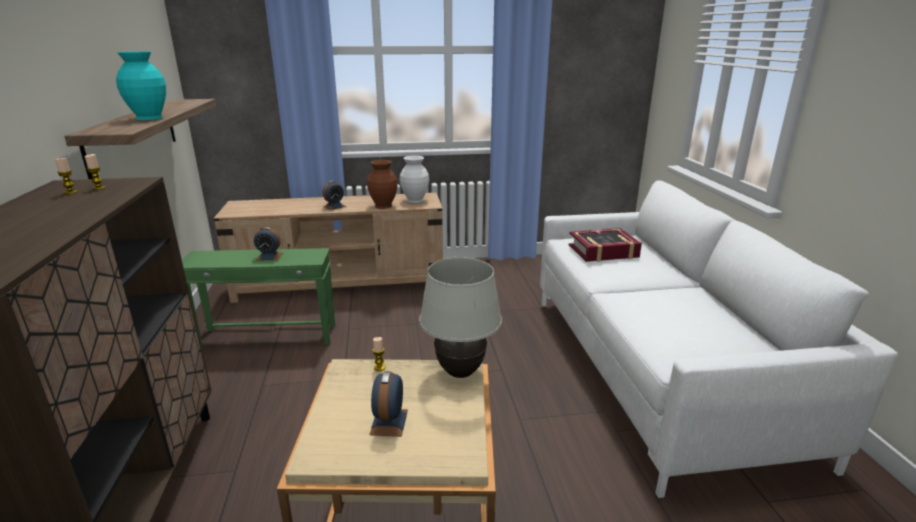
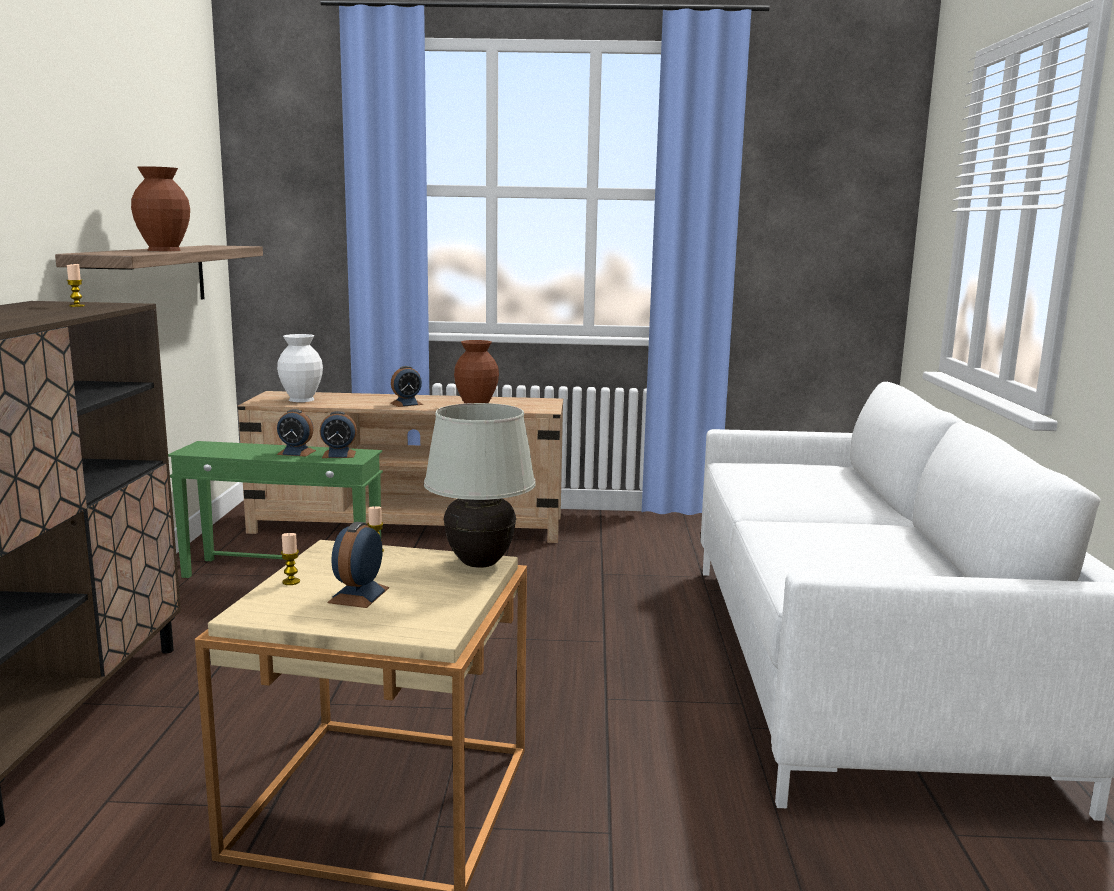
camera: 10 degrees right, 10 degrees down
candle [55,158,78,194] -> candle moved to [281,533,300,585]
turquoise vase [116,51,166,120] -> brown vase [131,166,190,251]
white vase [400,156,429,203] -> white vase moved to [277,334,323,402]
book [569,228,642,262] -> none
none -> alarm clock [319,411,357,458]

